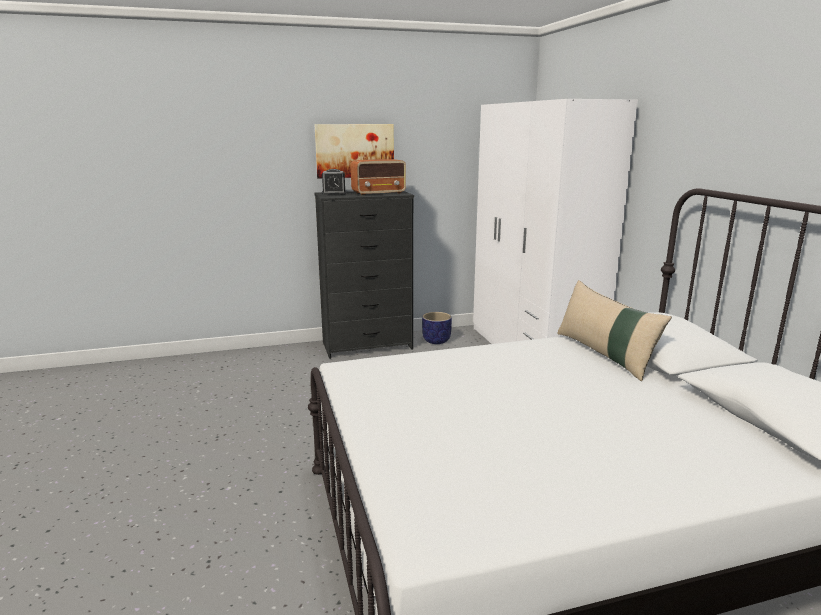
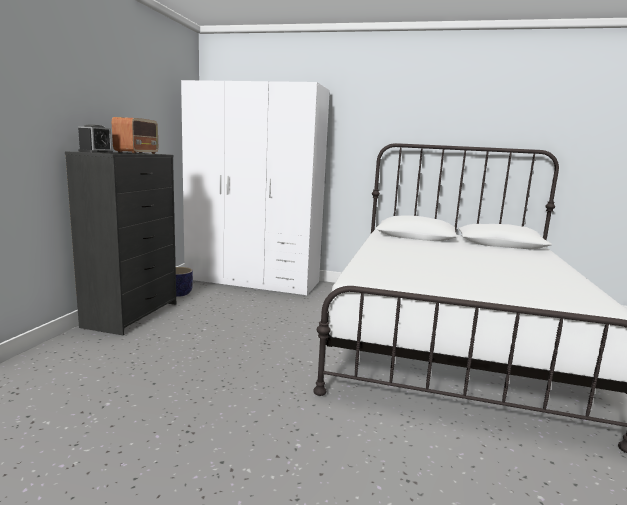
camera: 60 degrees left, 5 degrees down
picture [314,124,394,179] -> none
beige pillow [557,280,672,381] -> none

